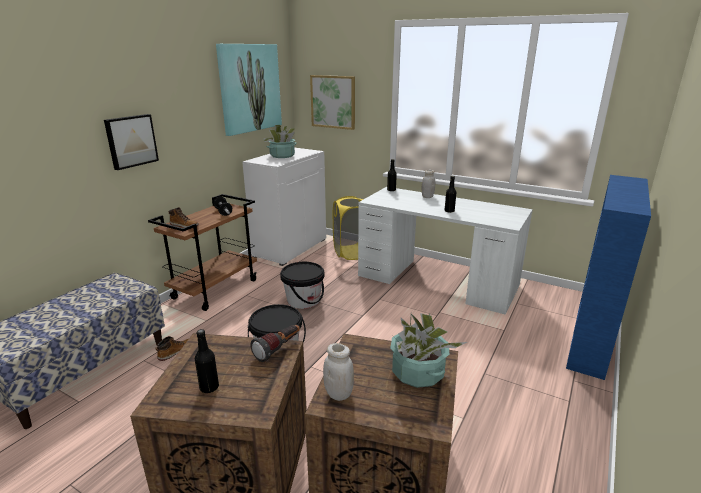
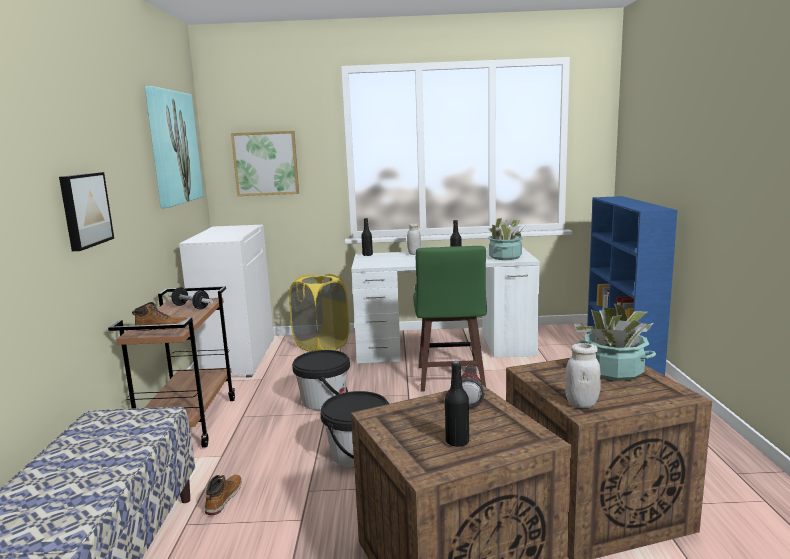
camera: 30 degrees left, 10 degrees down
potted plant [264,125,297,158] -> potted plant moved to [487,218,525,260]
none -> green stool [413,246,487,392]

